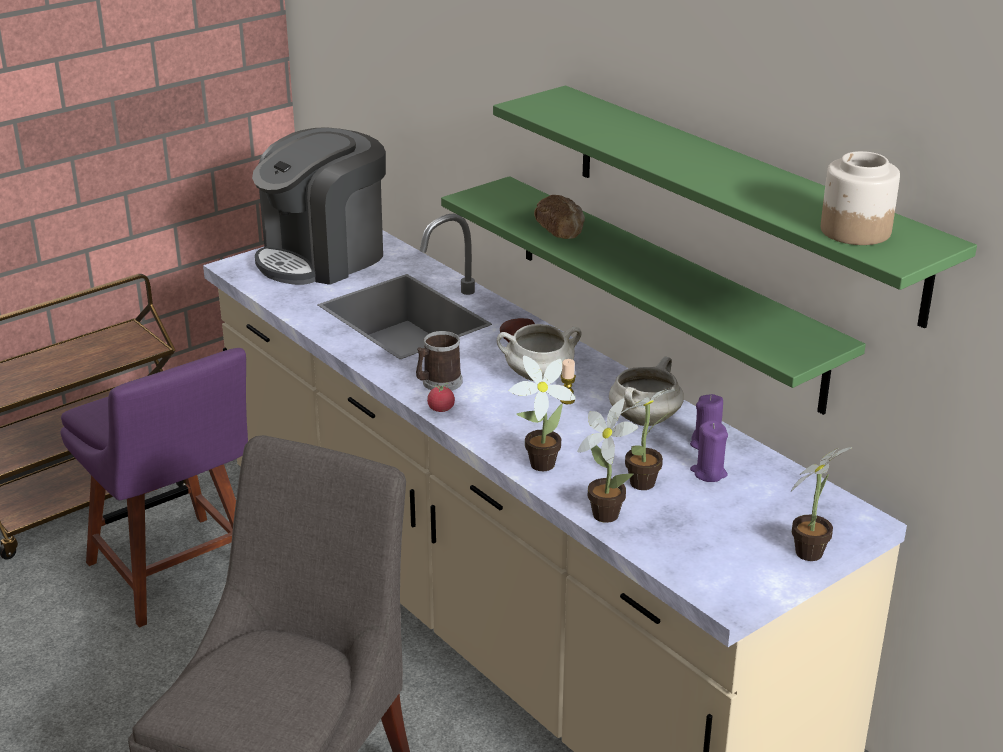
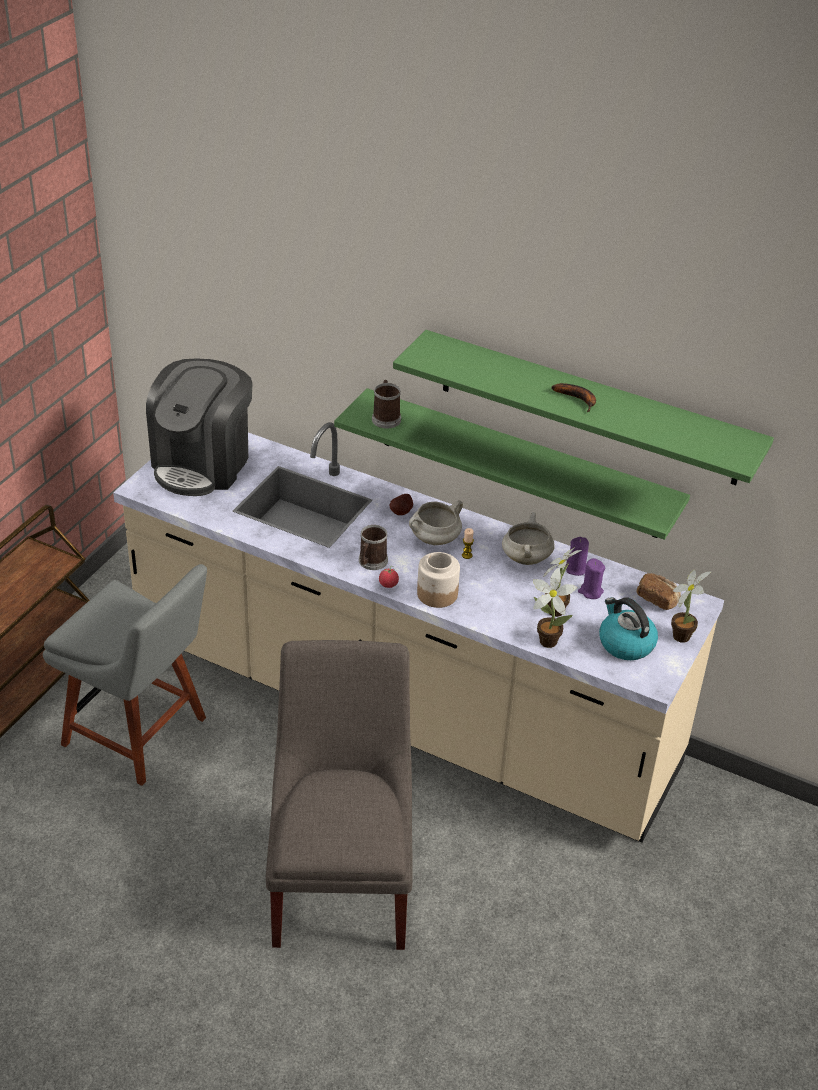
camera: 25 degrees left, 10 degrees up
purple chair [61,348,248,628] -> grey chair [43,564,207,786]
potted plant [509,355,576,471] -> none
bread [534,195,585,239] -> bread moved to [637,573,681,610]
jar [821,151,900,245] -> jar moved to [417,552,460,608]
none -> mug [372,380,401,428]
none -> banana [551,383,596,412]
none -> kettle [599,597,658,660]

